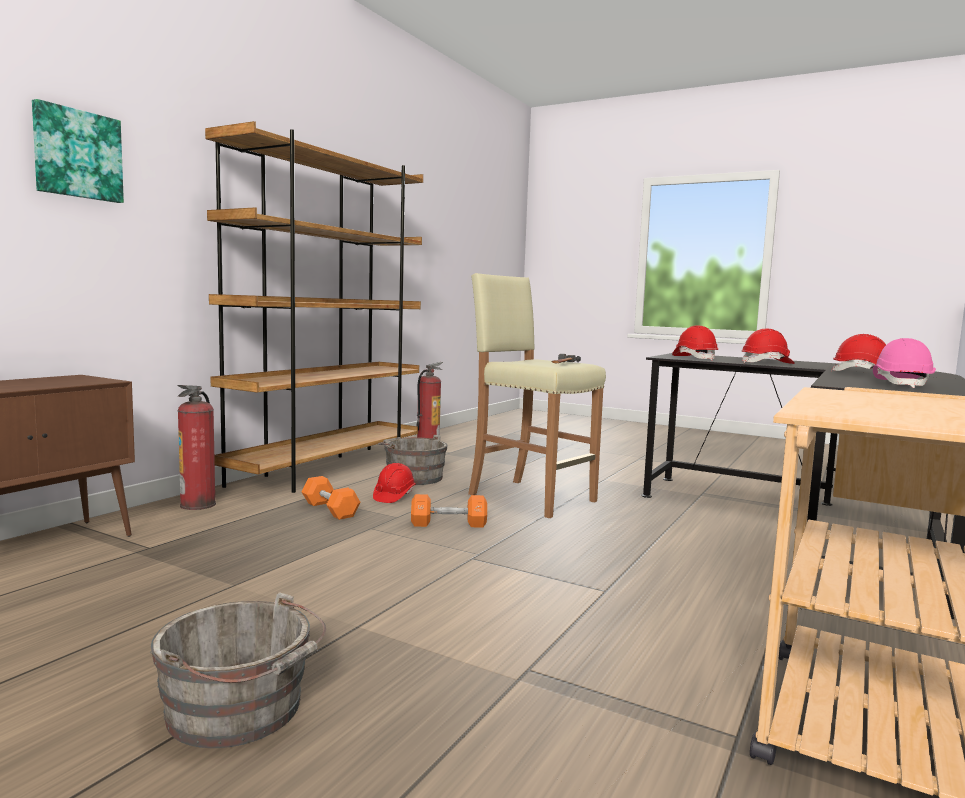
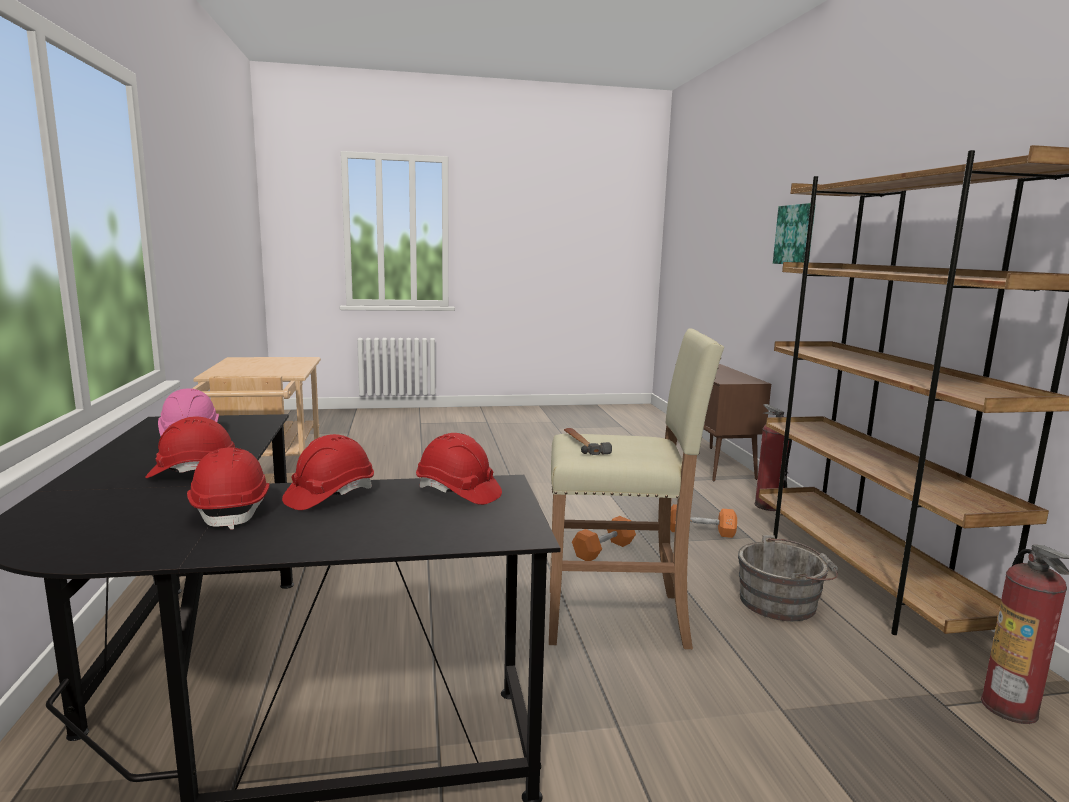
camera: 140 degrees right, 5 degrees up
grey bucket [150,592,326,748] -> none
red hard hat [373,463,416,503] -> red hard hat moved to [187,447,270,530]

